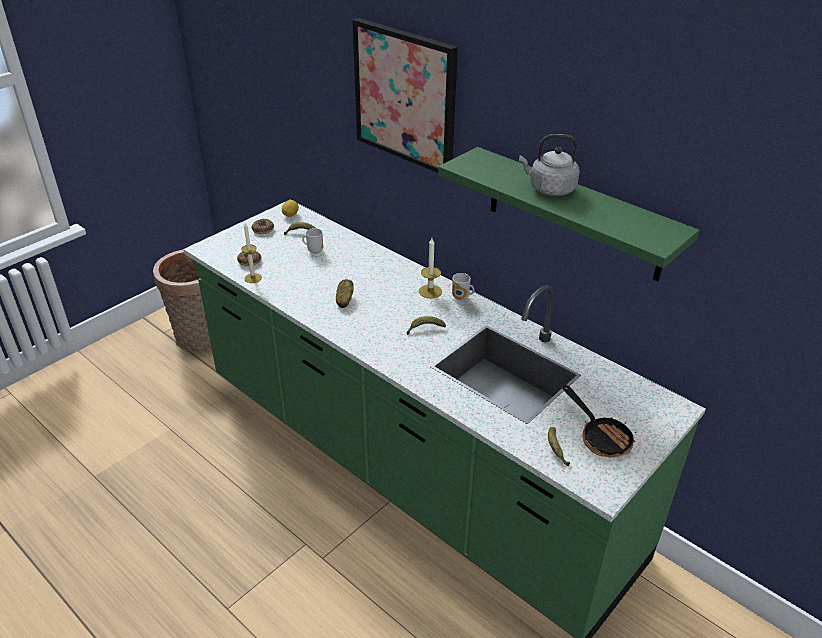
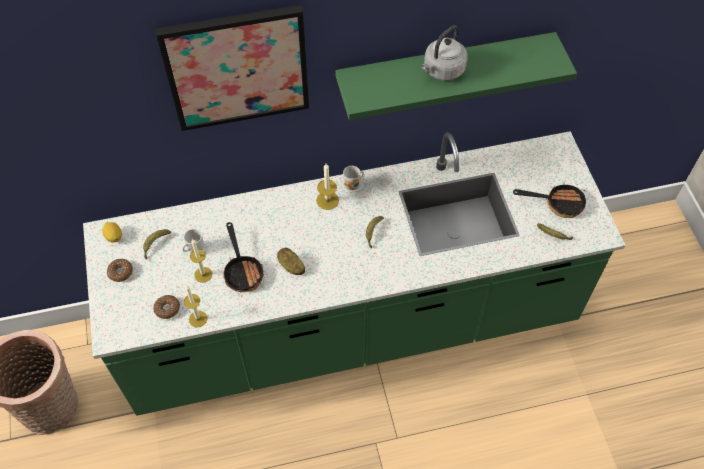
camera: 55 degrees left, 20 degrees up
none -> candle [190,239,212,283]
none -> frying pan [223,222,264,292]

